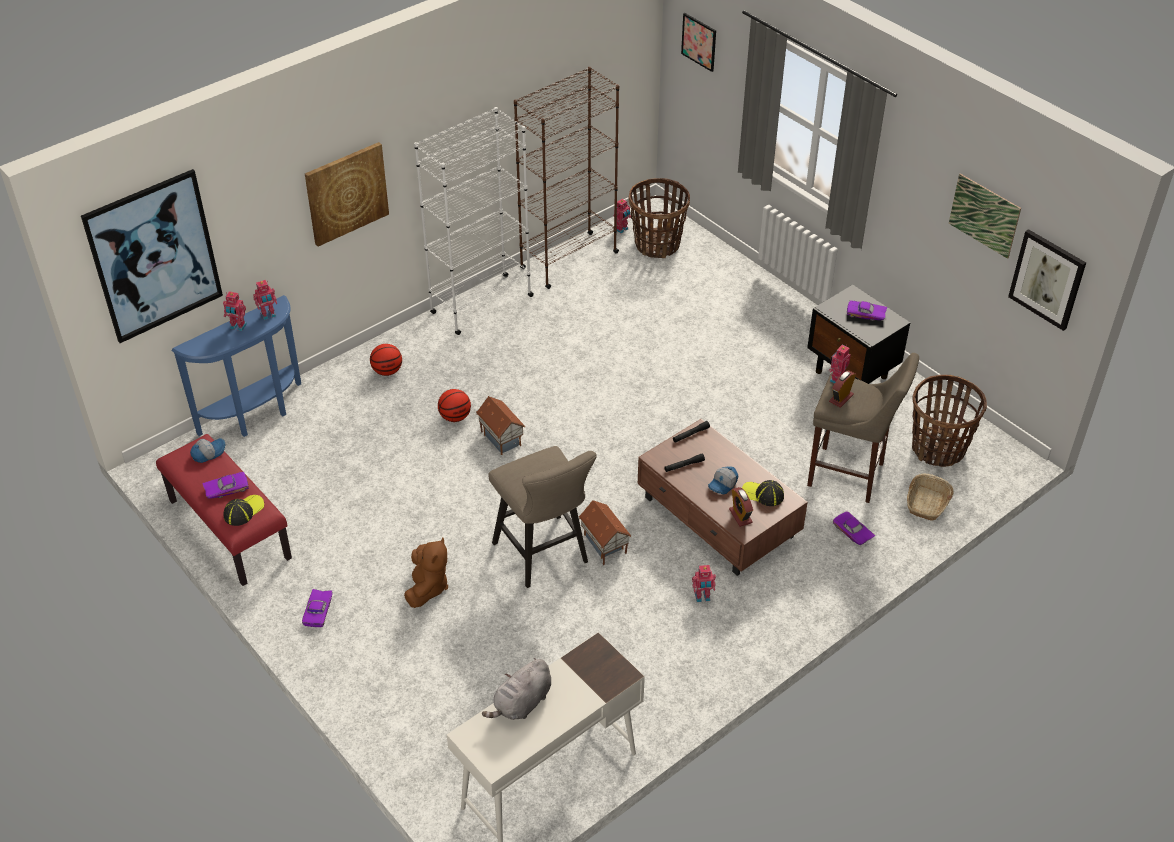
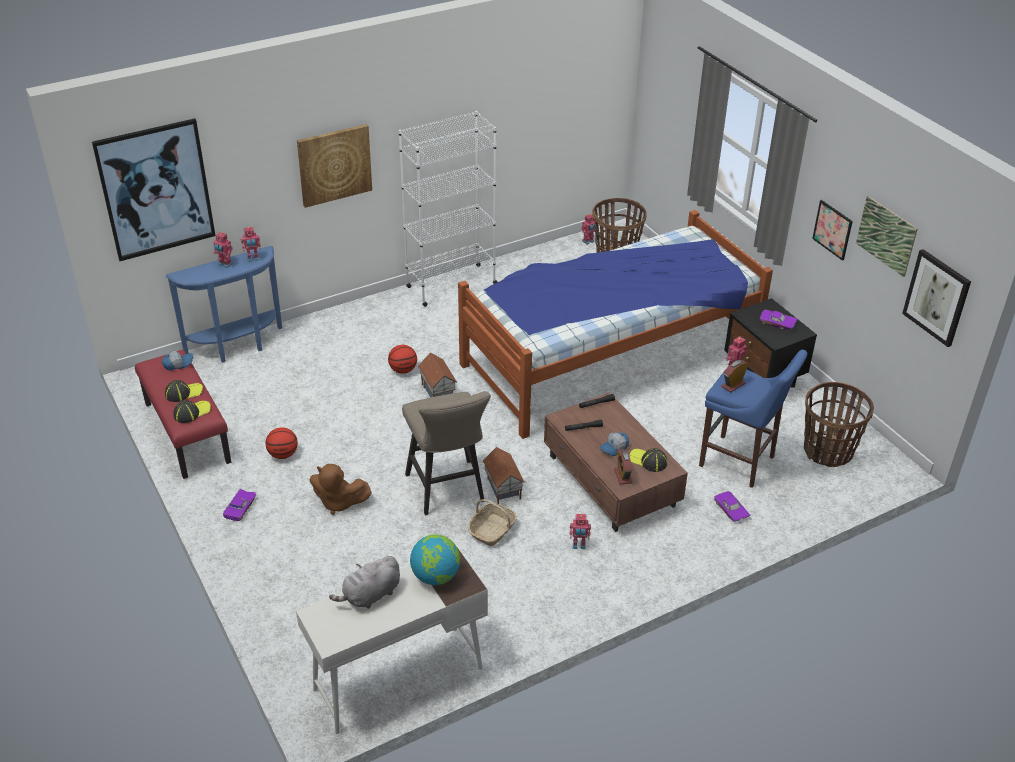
camera: 10 degrees right, 5 degrees down
purple toy car [202,472,249,499] -> cap [165,380,203,402]
basketball [370,344,402,376] -> basketball moved to [266,427,298,459]
brown plush toy [404,537,448,608] -> brown plush toy turned 90 degrees clockwise [310,464,372,515]
brown bookcase [514,67,619,289] -> none
picture [681,13,716,72] -> picture moved to [812,200,853,261]
beige stool [807,353,919,503] -> blue stool [699,350,807,488]
basket [907,474,954,520] -> basket moved to [468,499,517,546]
none -> globe [410,534,460,585]
none -> bed [458,210,773,439]

